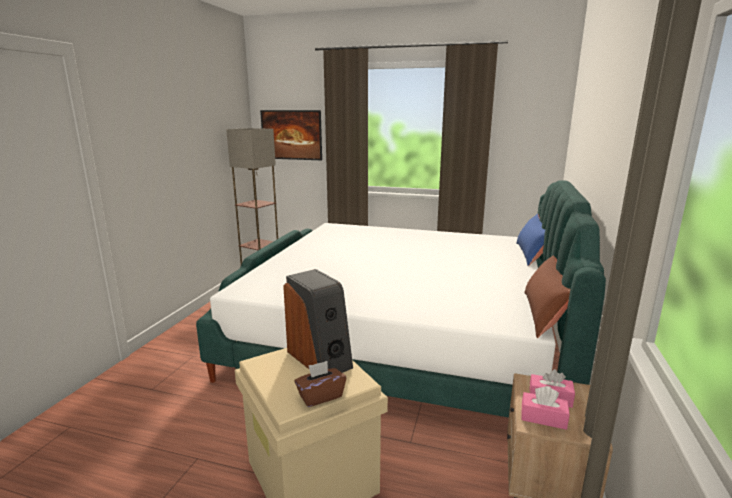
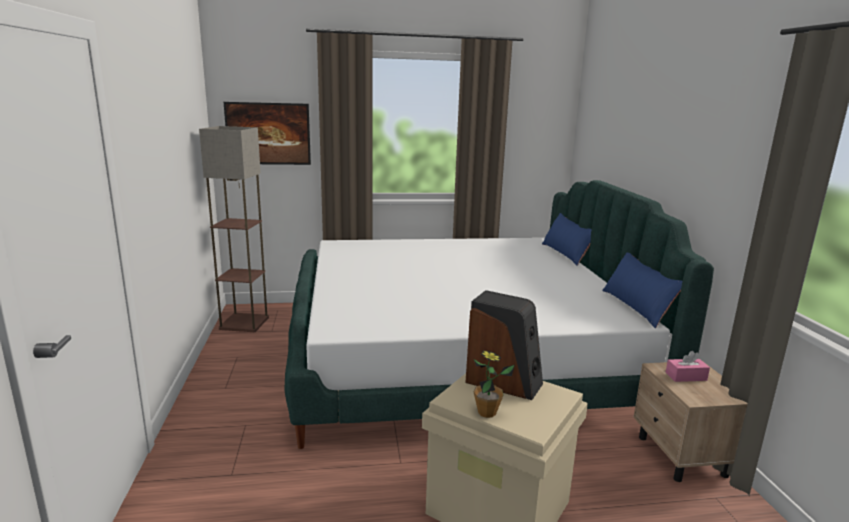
camera: 25 degrees left, 0 degrees up
brown tissue box [294,361,346,407] -> none
pink tissue box [521,386,570,430] -> none
brown pillow [524,255,570,338] -> blue pillow [602,253,682,328]
none -> potted plant [473,351,515,418]

